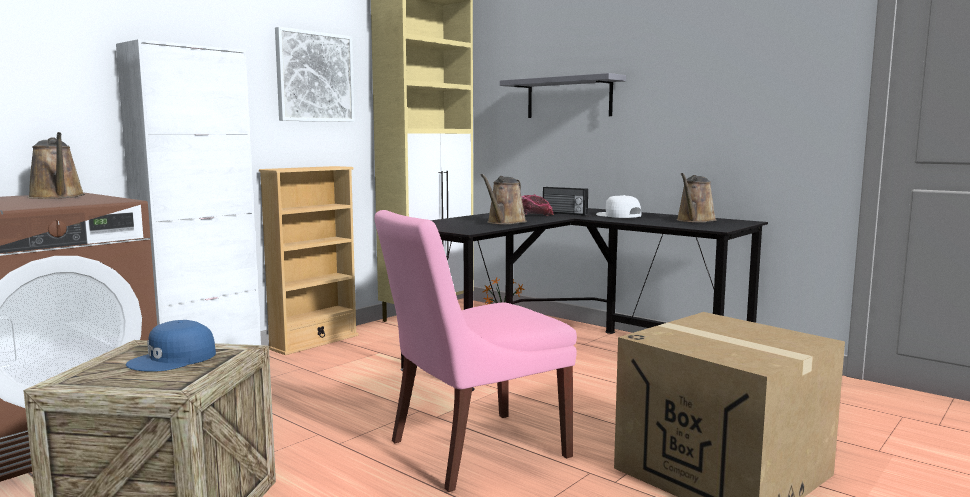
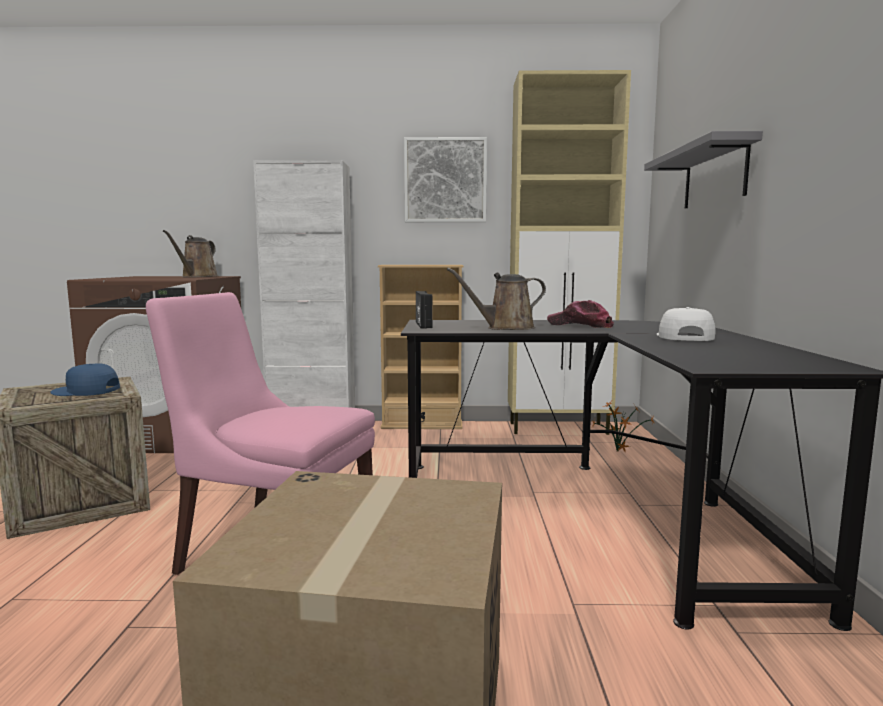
camera: 50 degrees right, 0 degrees up
radio [543,187,588,215] -> radio moved to [416,291,433,329]
brown watering can [676,173,717,223] -> none

